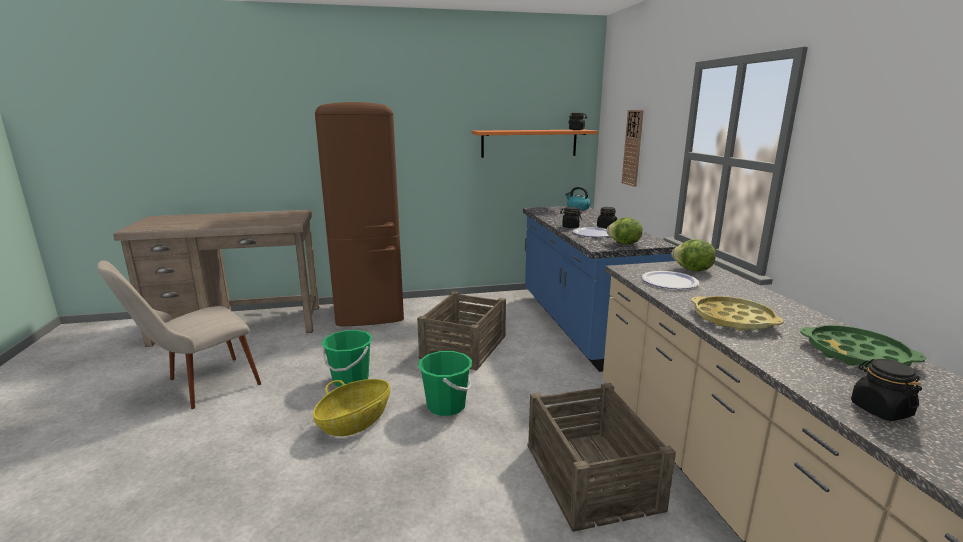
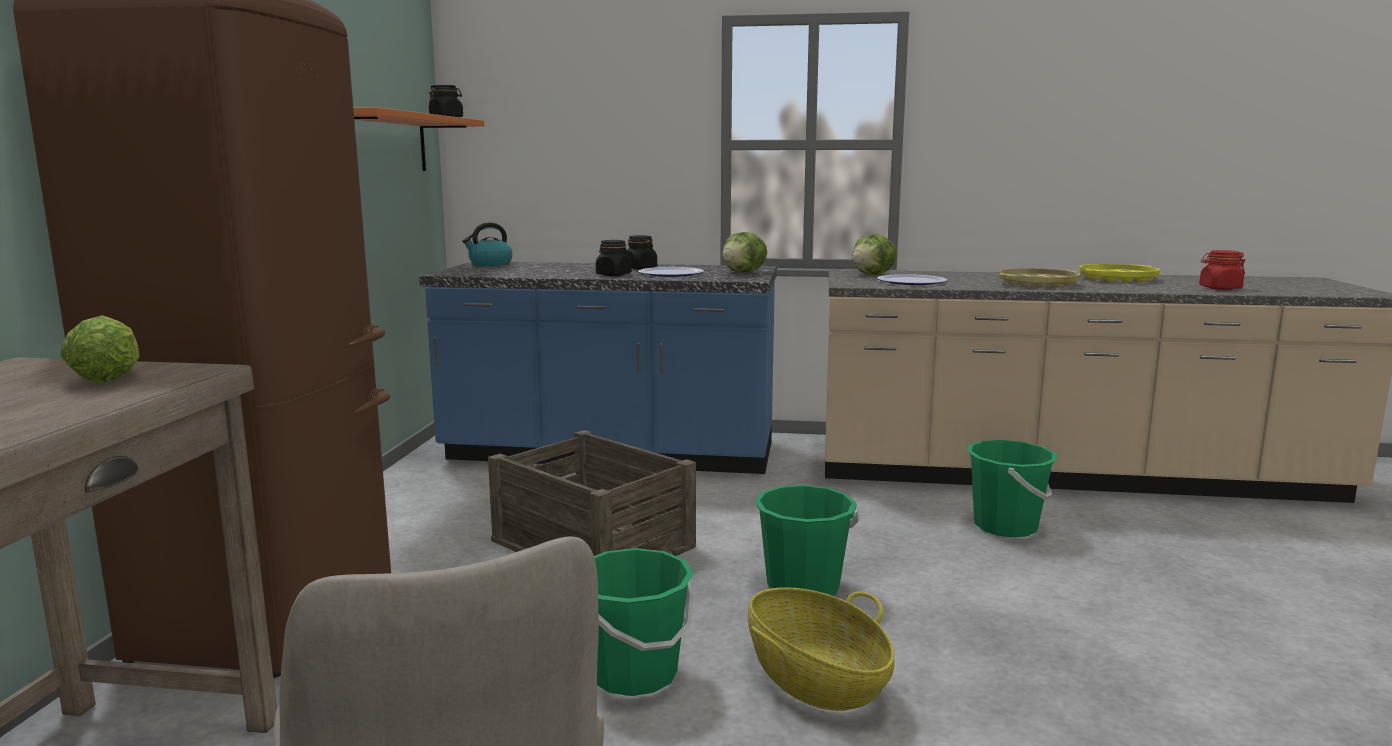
camera: 70 degrees left, 5 degrees down
crate [528,383,676,532] -> green bucket [967,440,1057,537]
wall clock [622,110,644,187] -> none
green tray [800,325,926,367] -> yellow tray [1079,264,1160,283]
black jar [851,359,922,421] -> red jar [1199,250,1245,290]
none -> lettuce [60,315,140,383]

